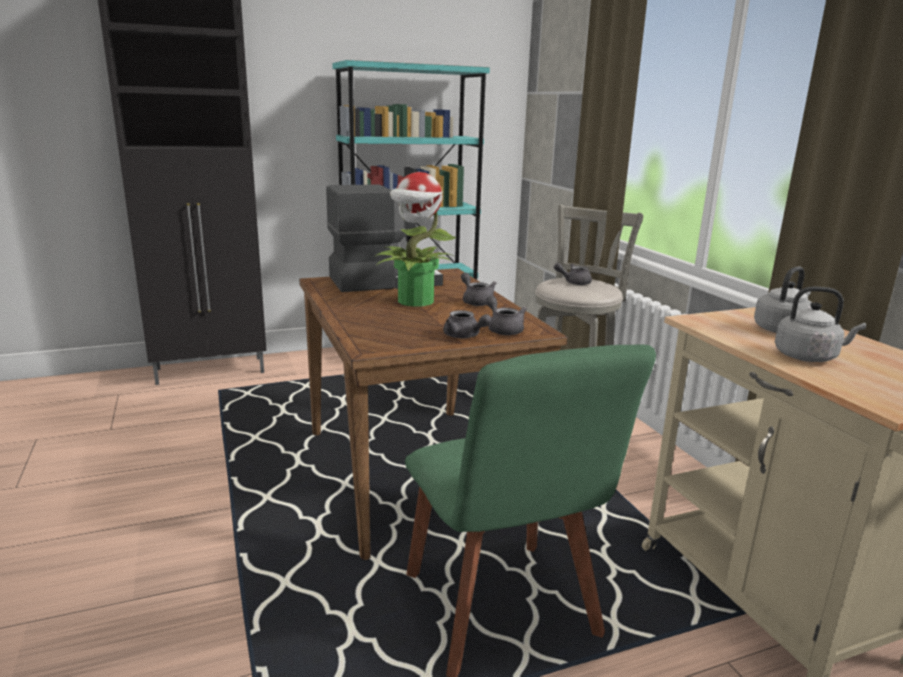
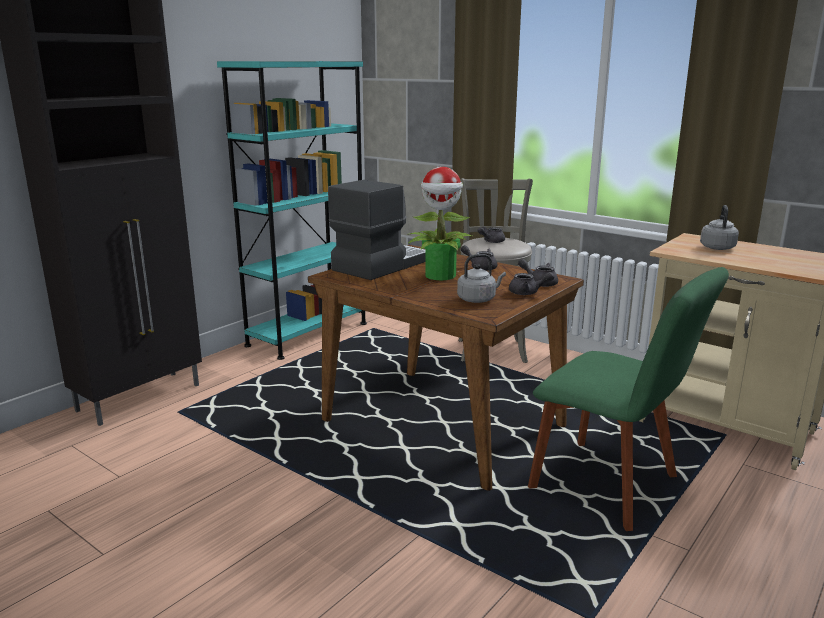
camera: 30 degrees left, 0 degrees up
grey kettle [775,287,866,362] -> grey kettle moved to [457,254,506,303]

